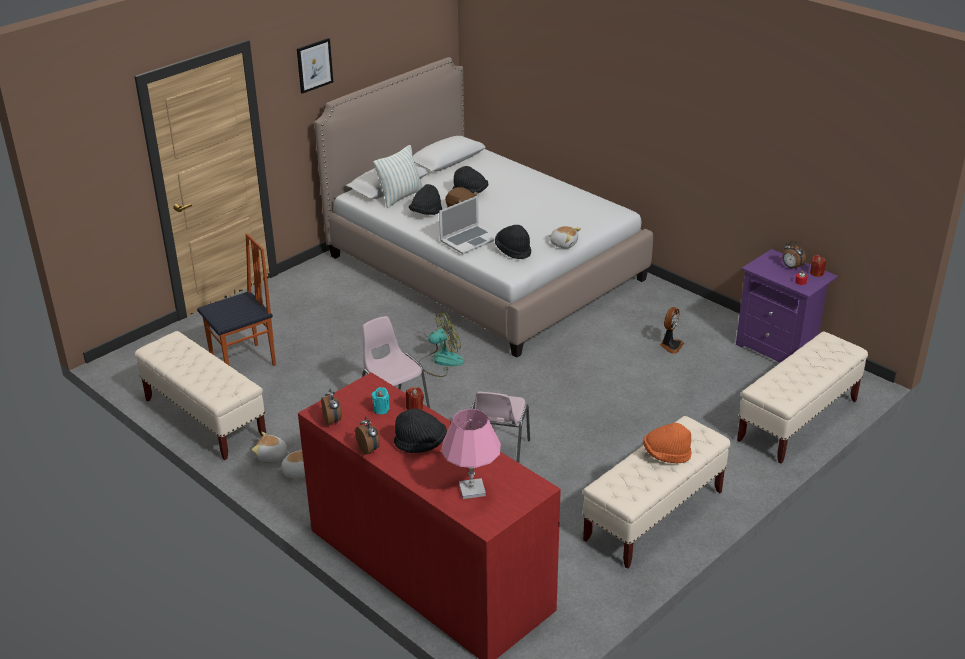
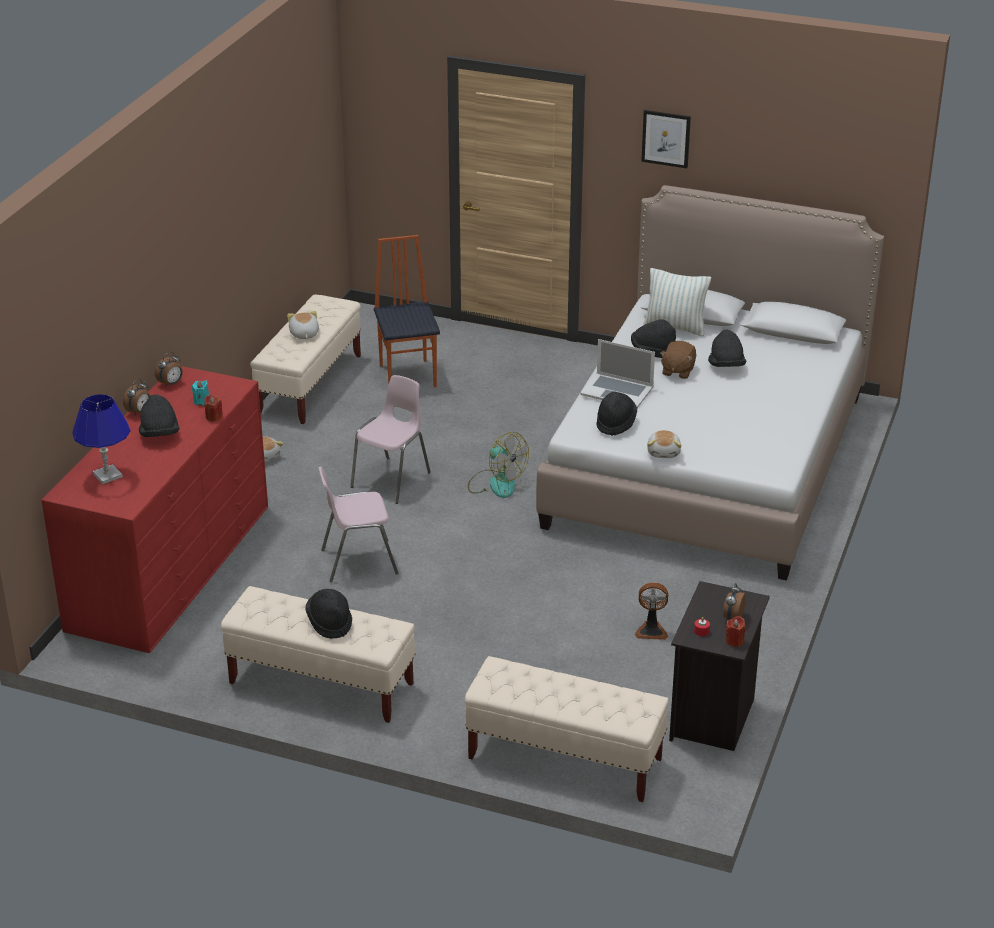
camera: 65 degrees right, 0 degrees up
chair [197,233,276,366] -> chair turned 135 degrees counterclockwise [374,235,440,387]
plush toy [252,432,290,462] -> plush toy moved to [287,311,319,339]
pink table lamp [441,409,501,499] -> blue table lamp [72,394,130,484]
orange hat [643,423,692,463] -> black hat [306,589,352,639]
purple nightstand [736,249,838,363] -> black nightstand [669,581,770,751]

